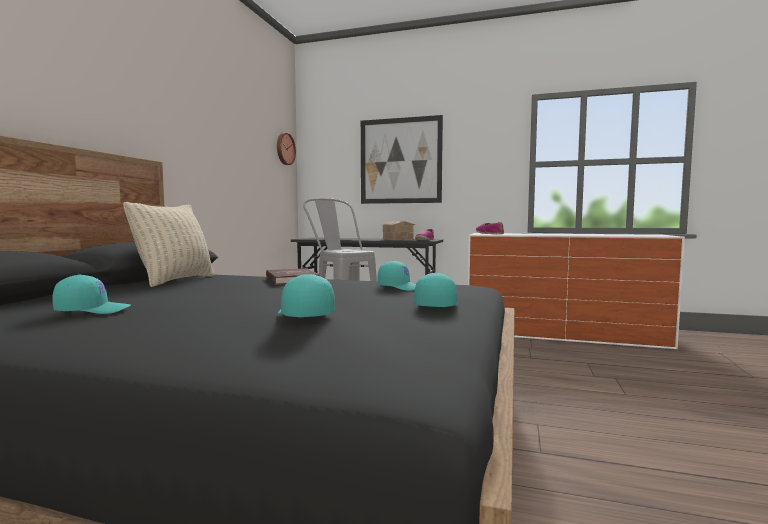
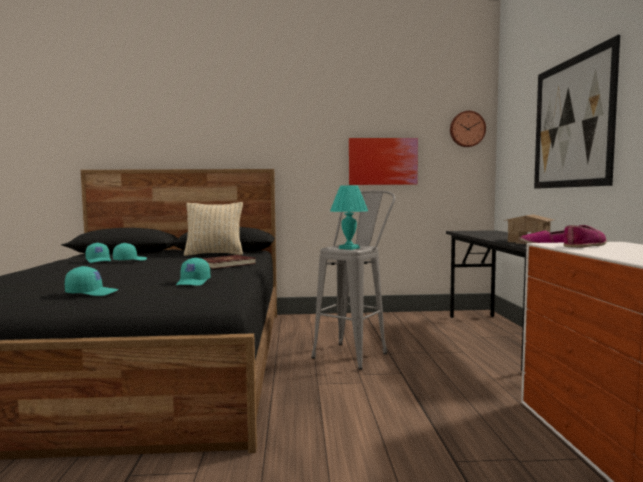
camera: 70 degrees right, 0 degrees up
turquoise cap [278,274,335,317] -> turquoise cap moved to [113,243,147,261]
none -> turquoise table lamp [330,185,368,250]
none -> picture [349,138,418,185]

